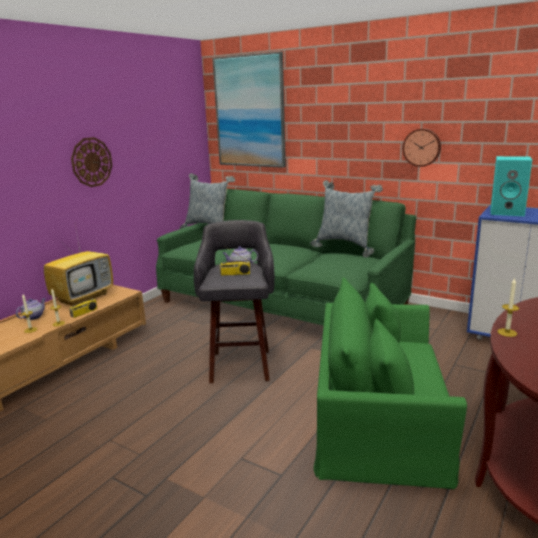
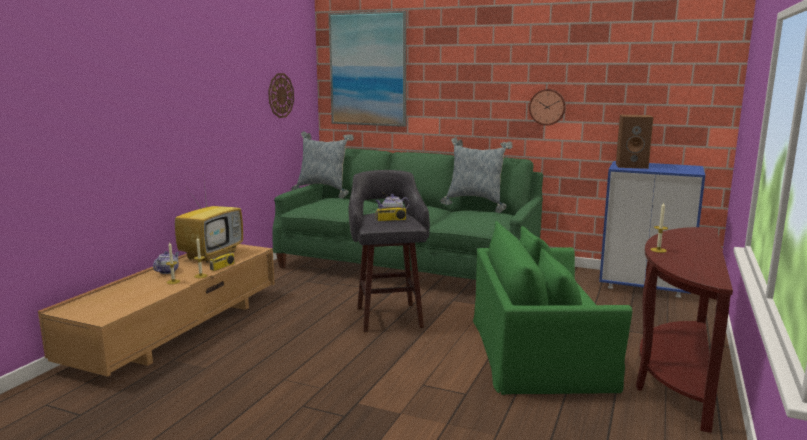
camera: 10 degrees left, 5 degrees down
wall clock [71,137,112,187] -> wall clock moved to [268,73,294,118]
turquoise speaker [490,156,532,216] -> brown speaker [616,115,653,169]

